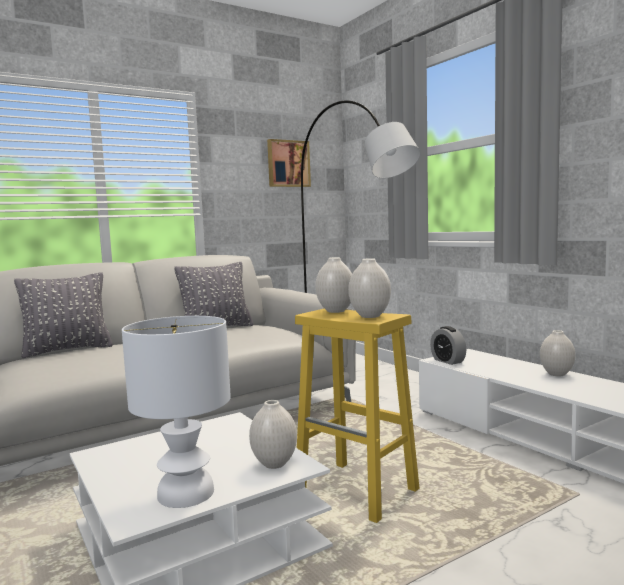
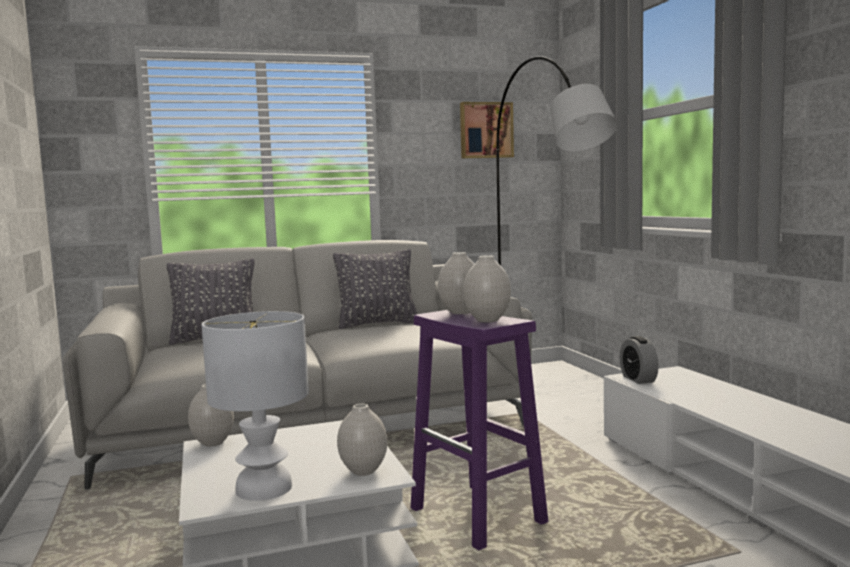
camera: 15 degrees right, 0 degrees up
yellow stool [295,309,419,523] -> purple stool [411,310,548,550]
white vase [540,330,576,376] -> white vase moved to [188,384,234,447]

